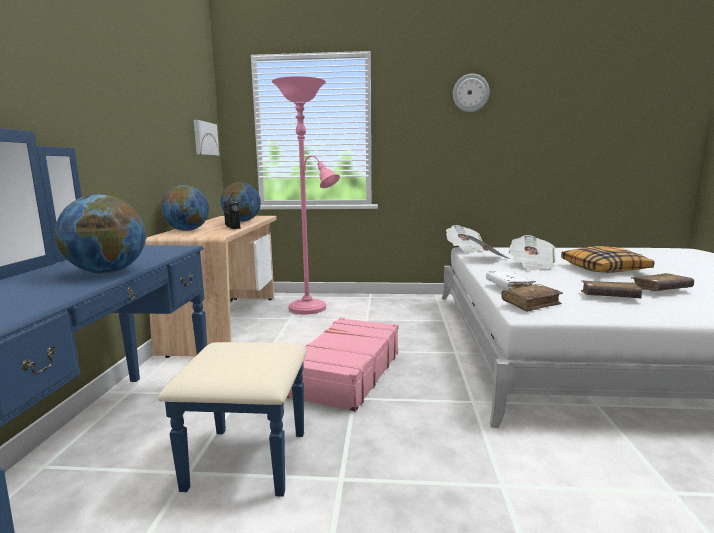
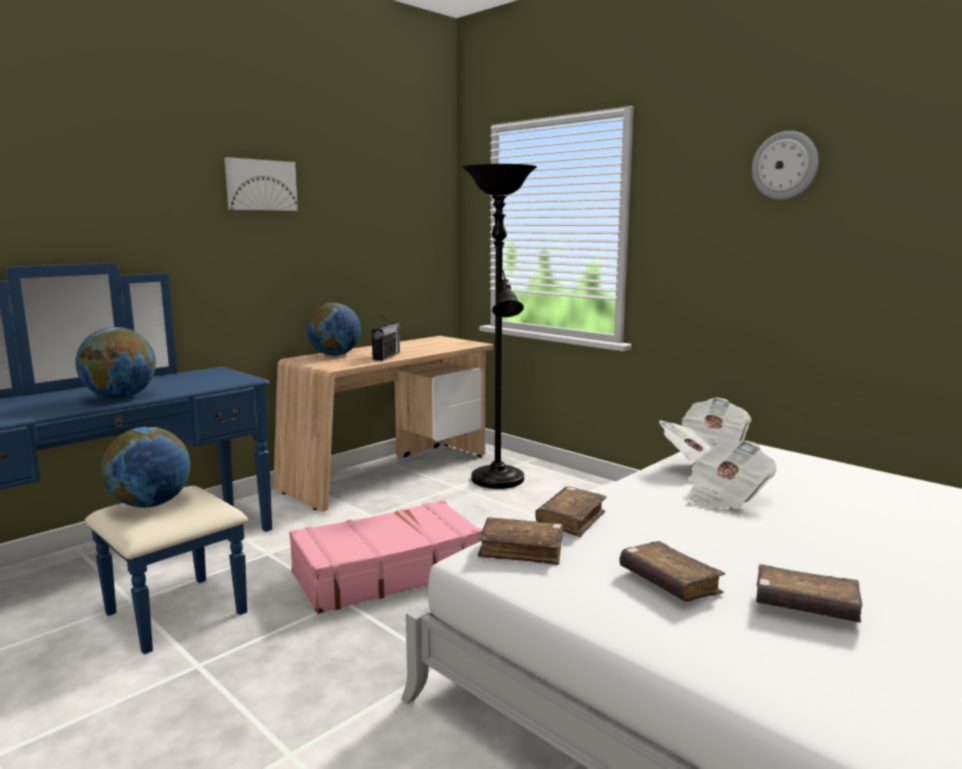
camera: 40 degrees right, 0 degrees up
picture [194,120,219,155] -> picture moved to [224,157,298,211]
globe [221,182,261,222] -> globe moved to [102,427,190,508]
pink floor lamp [272,76,340,314] -> black floor lamp [462,164,537,489]
white book [486,271,536,290] -> brown book [535,487,607,537]
pillow [561,246,654,273] -> none

